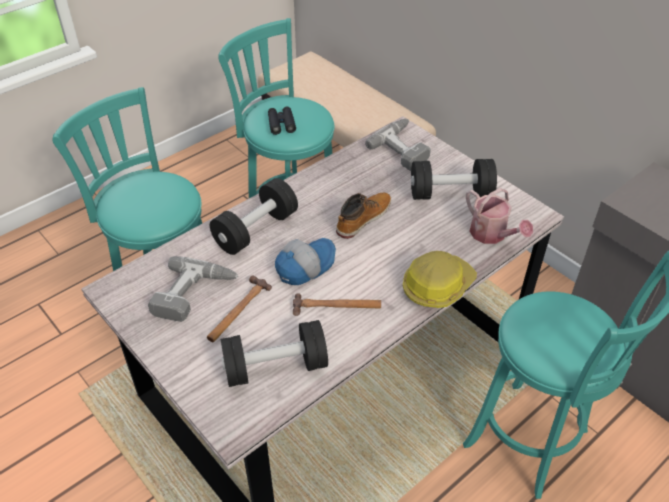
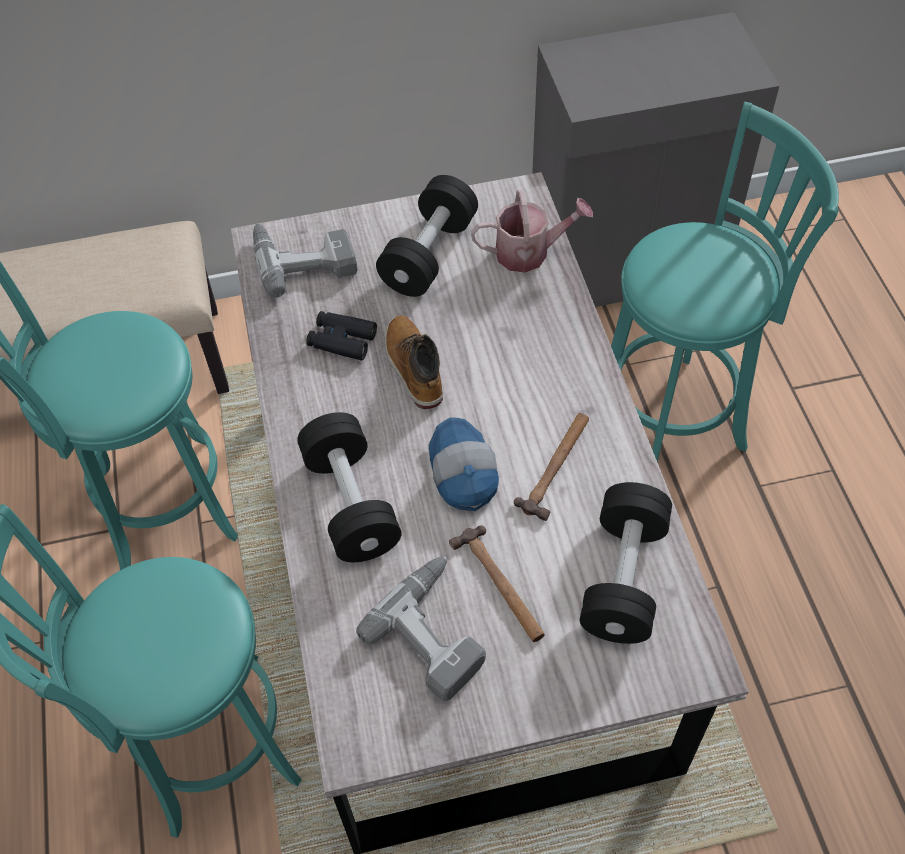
camera: 60 degrees left, 10 degrees up
black binoculars [268,107,296,135] -> black binoculars moved to [306,311,377,361]
hard hat [403,251,477,308] -> none

